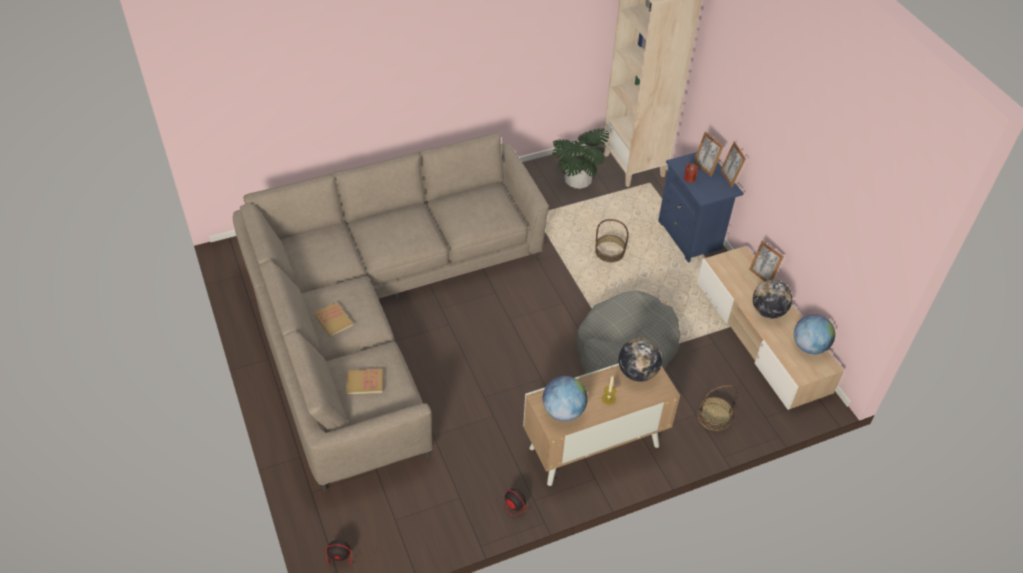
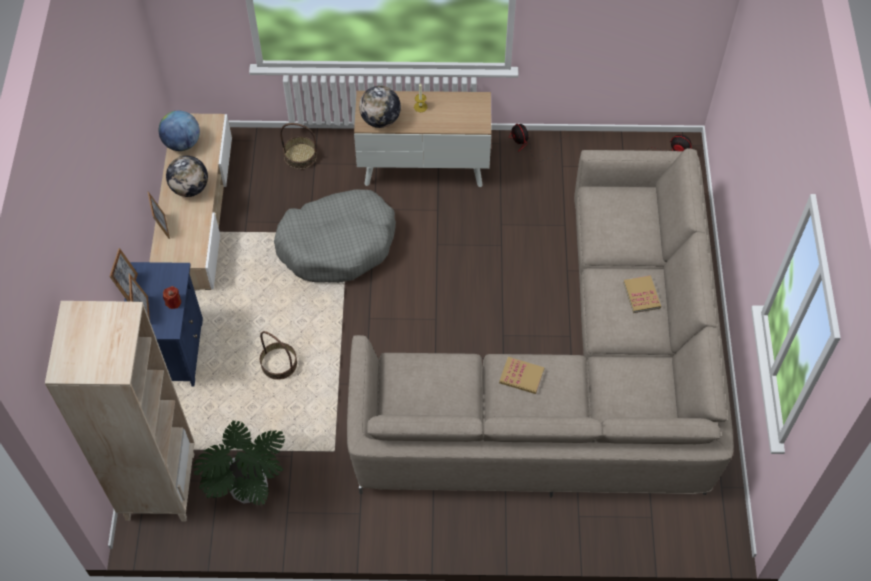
camera: 155 degrees left, 10 degrees up
book [346,369,383,395] -> book moved to [499,357,544,394]
globe [543,376,588,421] -> none

